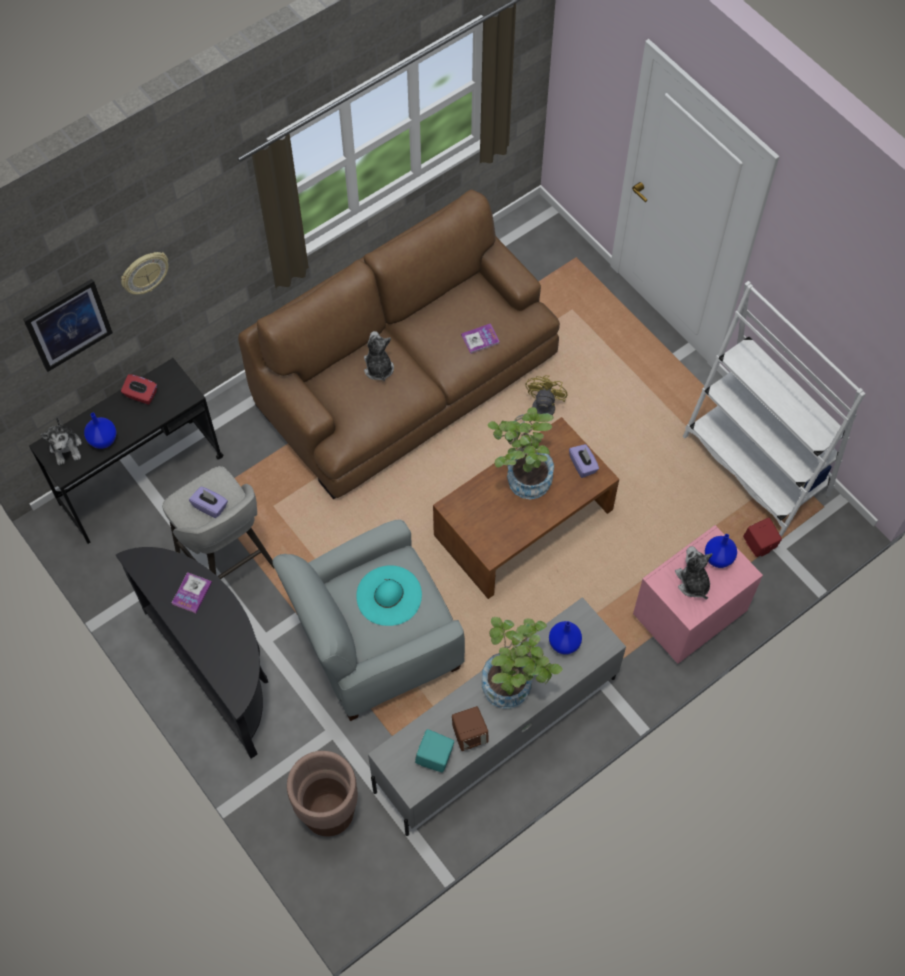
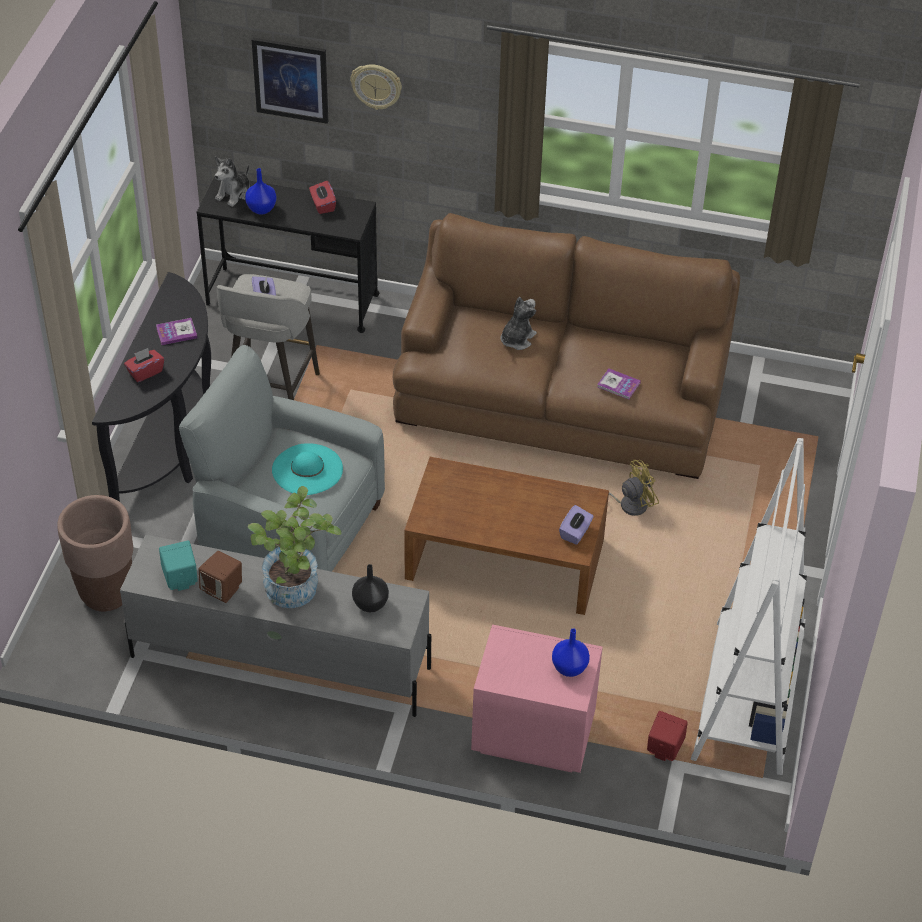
camera: 50 degrees right, 15 degrees down
potted plant [488,407,554,499] -> none
blue vase [549,621,582,655] -> black vase [352,564,389,612]
plush toy [675,546,713,599] -> none
none -> red tissue box [124,348,164,382]

